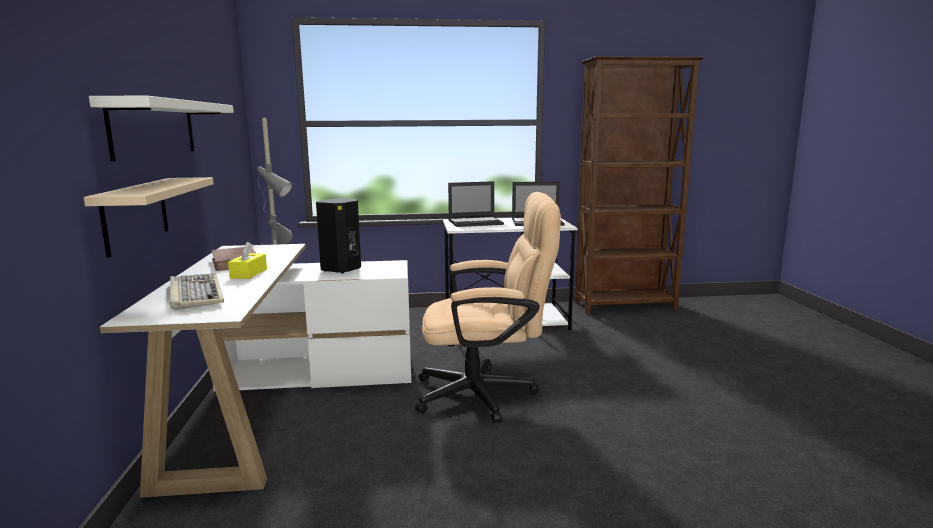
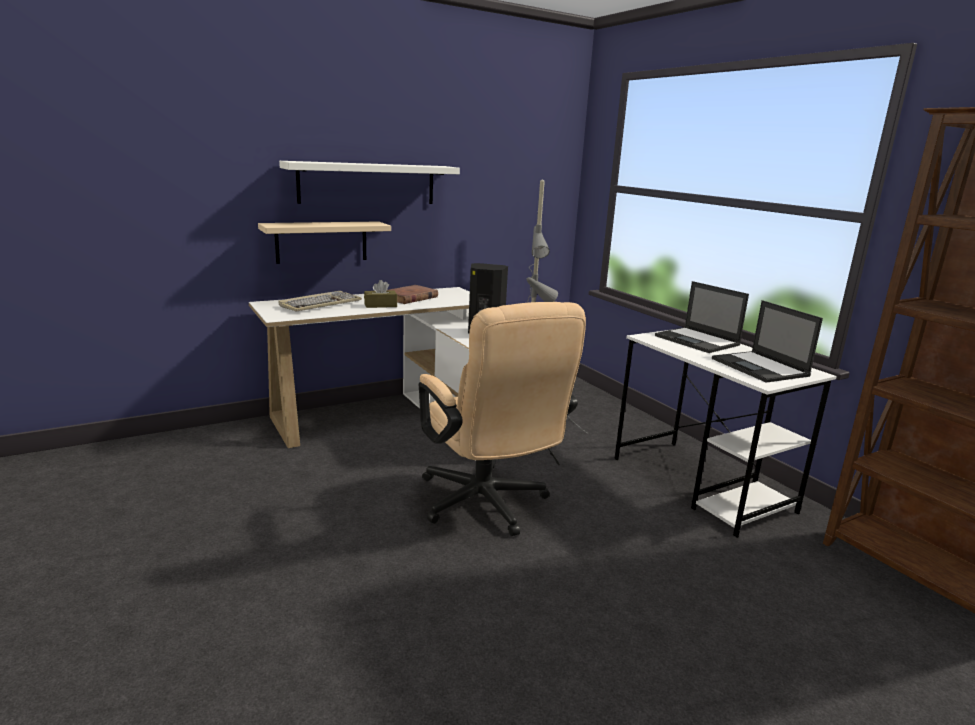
camera: 65 degrees right, 5 degrees up
yellow tissue box [228,242,267,279] -> brown tissue box [364,280,397,308]

